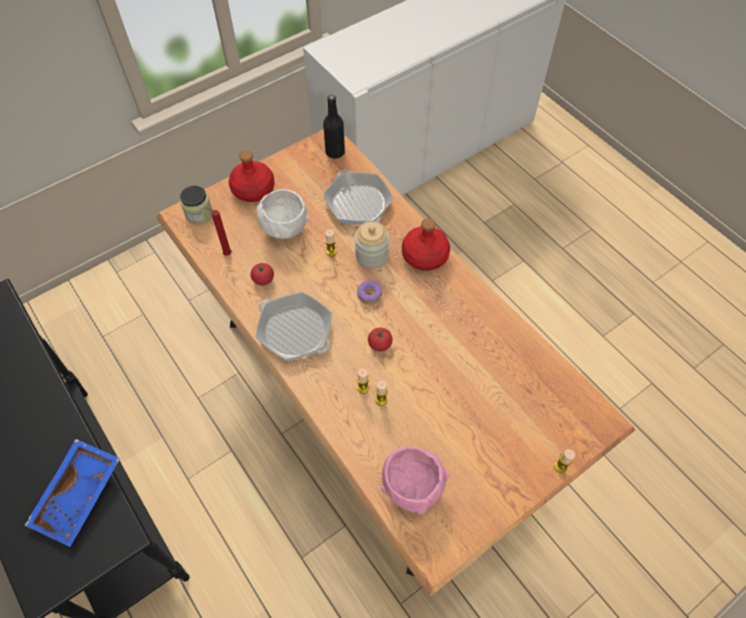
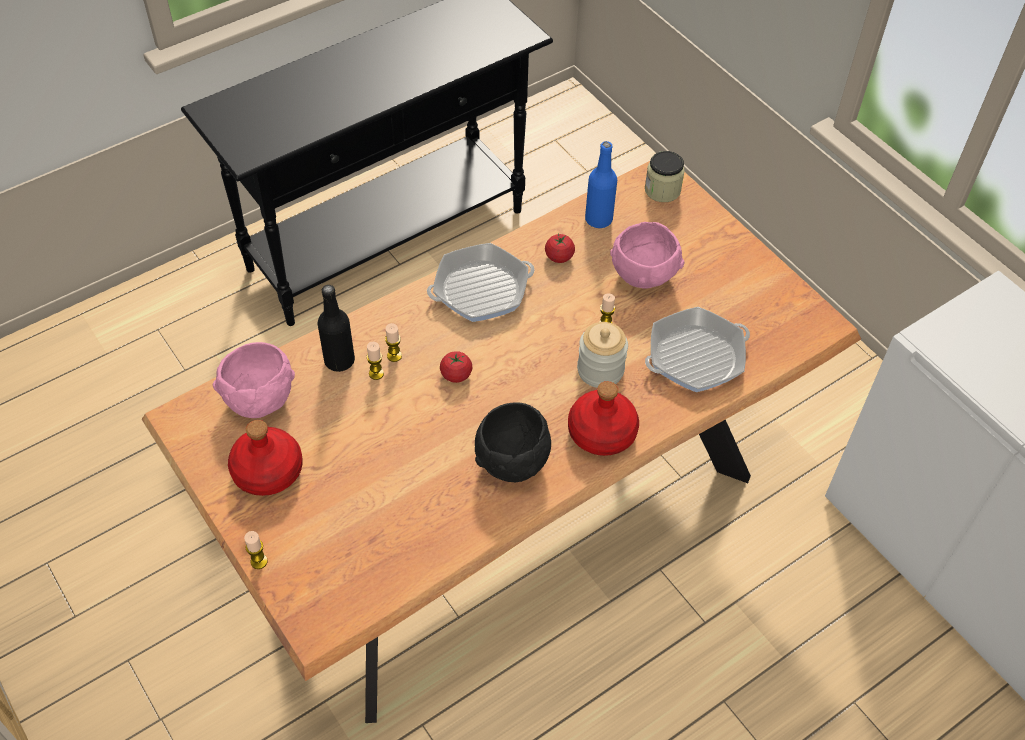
camera: 90 degrees right, 5 degrees down
blue tray [25,439,120,547] -> none
red candle [206,208,232,256] -> blue bottle [585,141,617,228]
red bottle [229,151,275,202] -> red bottle moved to [228,420,303,496]
frying pan [255,292,332,361] -> frying pan turned 150 degrees counterclockwise [427,243,534,322]
white bowl [257,189,309,239] -> pink bowl [610,222,684,289]
black bottle [323,95,345,159] -> black bottle moved to [318,285,355,372]
donut [357,281,382,304] -> none
none -> black bowl [475,402,551,482]

